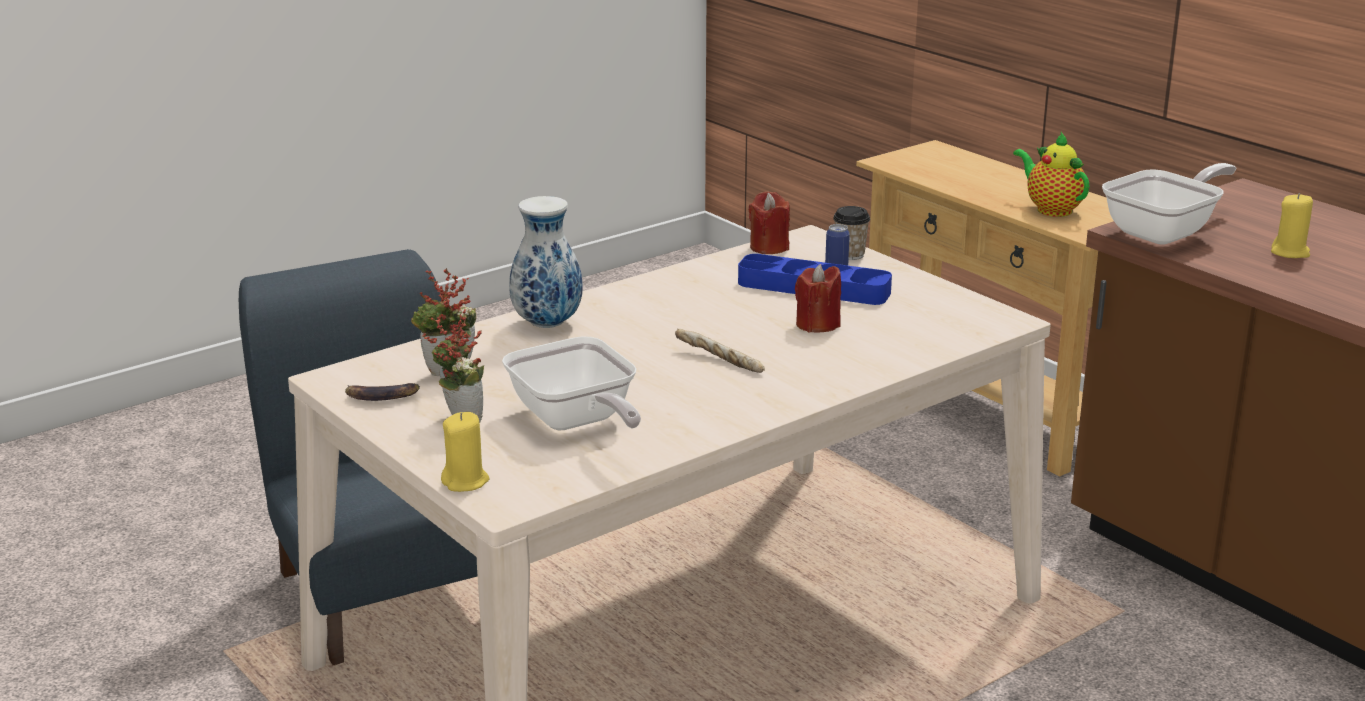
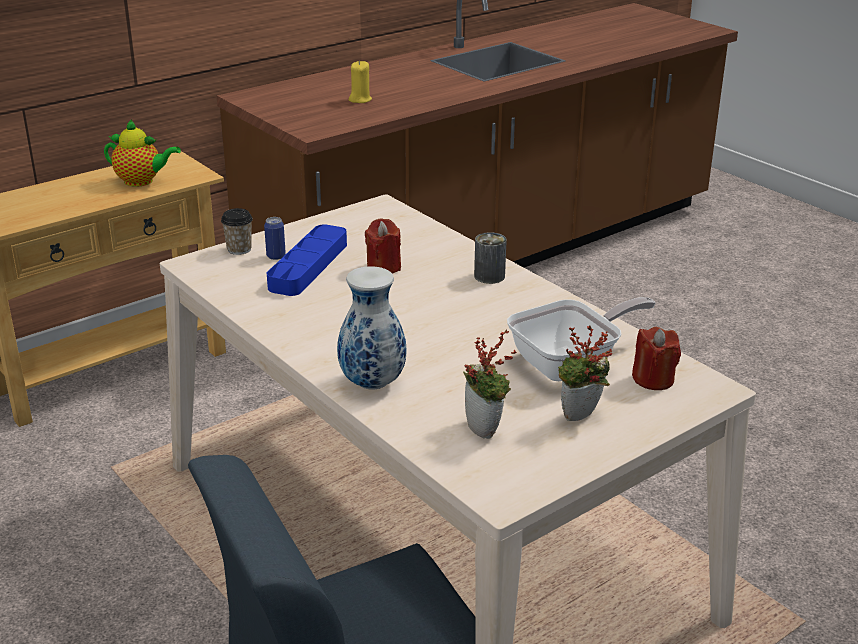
camera: 90 degrees left, 5 degrees up
banana [345,383,420,401] -> none
yellow candle [441,412,490,492] -> none
bread [675,329,765,373] -> none
red candle [749,191,790,254] -> red candle moved to [632,327,681,390]
teapot [1013,132,1089,217] -> teapot turned 135 degrees counterclockwise [104,119,181,187]
frying pan [1102,163,1236,245] -> none
none -> can [474,232,507,284]

